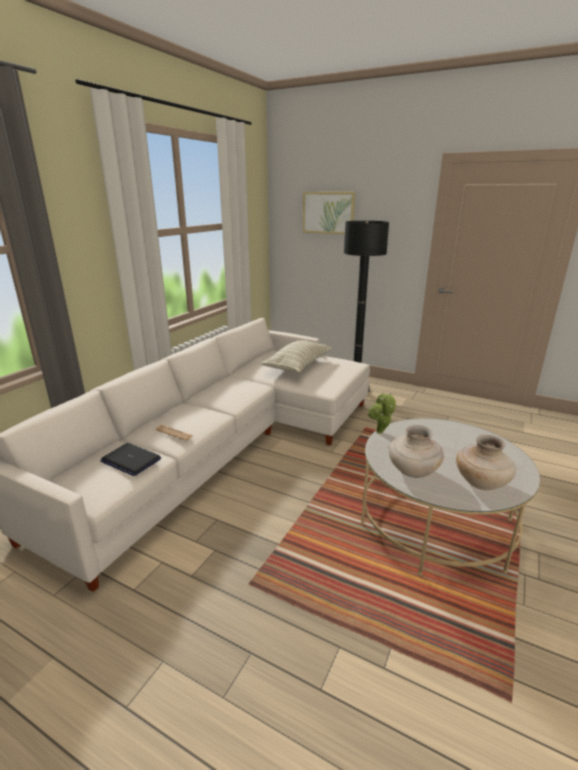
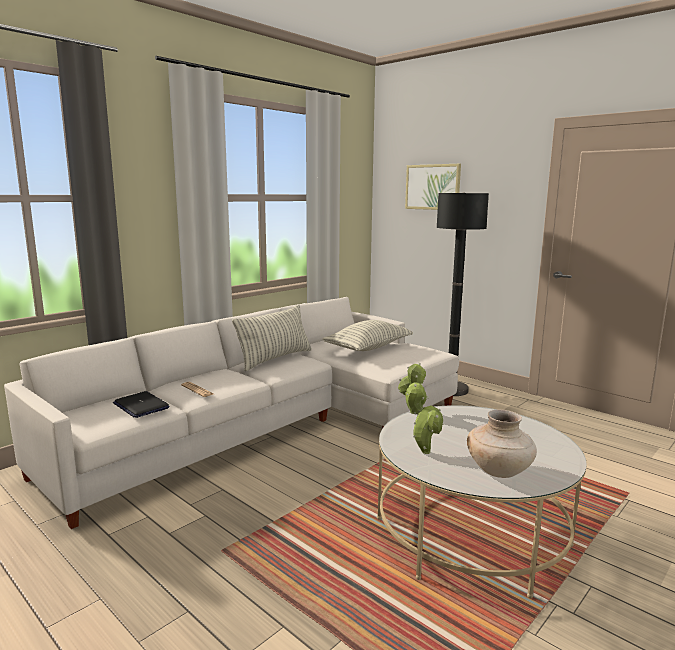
camera: 15 degrees right, 10 degrees down
beige vase [389,425,444,478] -> potted plant [406,383,444,454]
none -> pillow [232,305,312,371]

